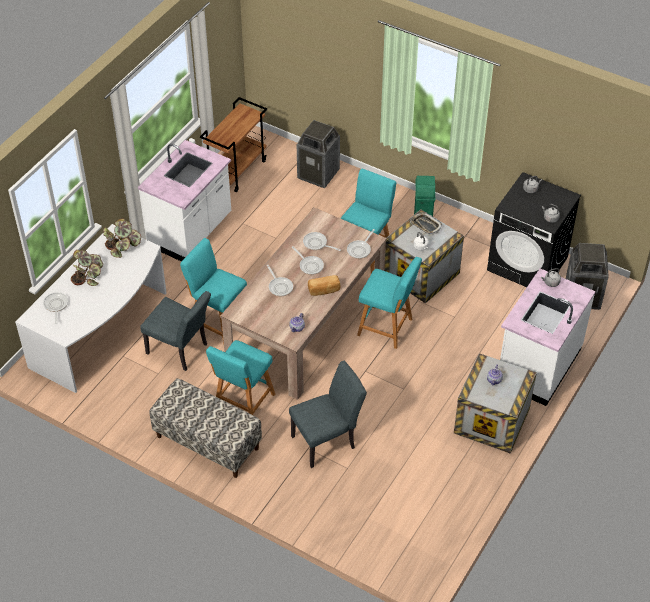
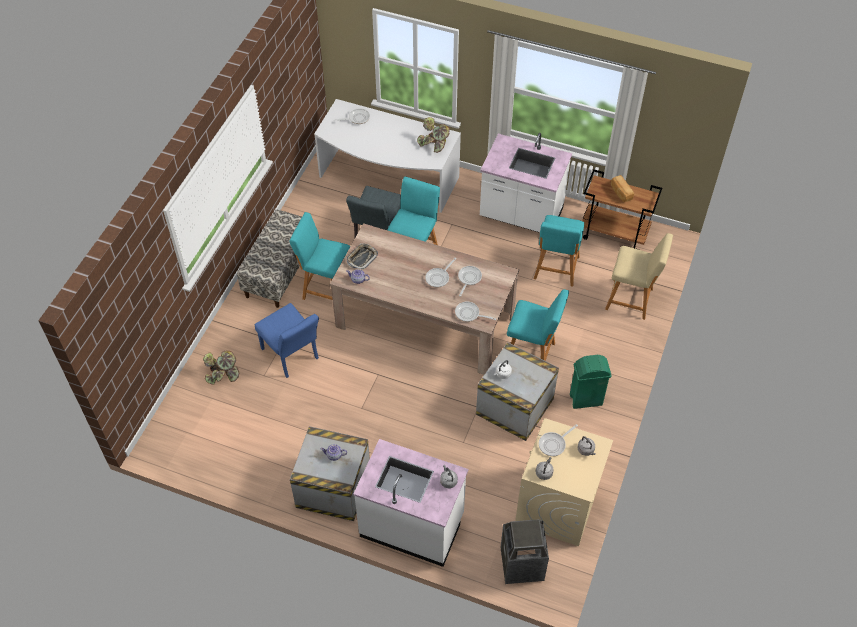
camera: 80 degrees right, 5 degrees up
potted plant [71,250,103,286] -> potted plant moved to [203,351,239,385]
frying pan [266,265,293,296] -> frying pan moved to [539,424,578,456]
grey chair [289,361,367,468] -> blue chair [255,303,319,378]
trash can [297,120,340,188] -> beige stool [605,233,673,320]
bread [308,275,341,296] -> bread moved to [611,175,634,202]
turquoise stool [357,257,422,349] -> turquoise stool moved to [534,215,584,287]
tray [410,212,443,234] -> tray moved to [347,243,378,270]
black washing machine [487,172,581,287] -> beige washing machine [515,418,613,546]

